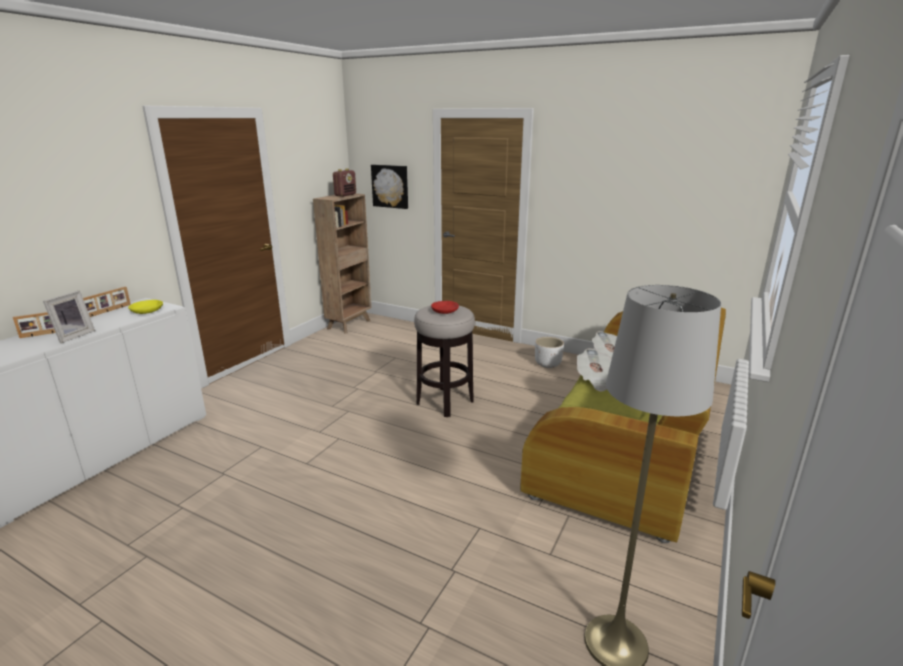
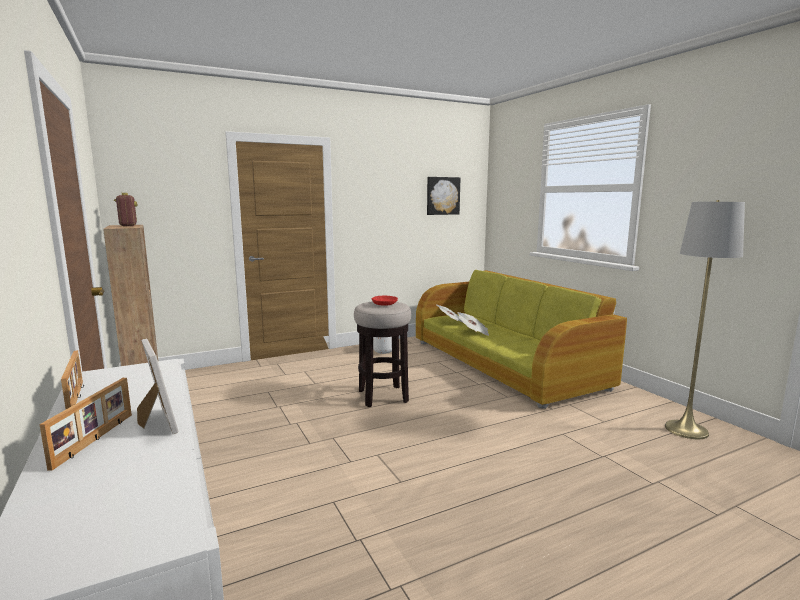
camera: 55 degrees left, 10 degrees down
yellow bowl [128,300,163,314] -> none
picture [371,165,408,209] -> picture moved to [427,177,460,215]

